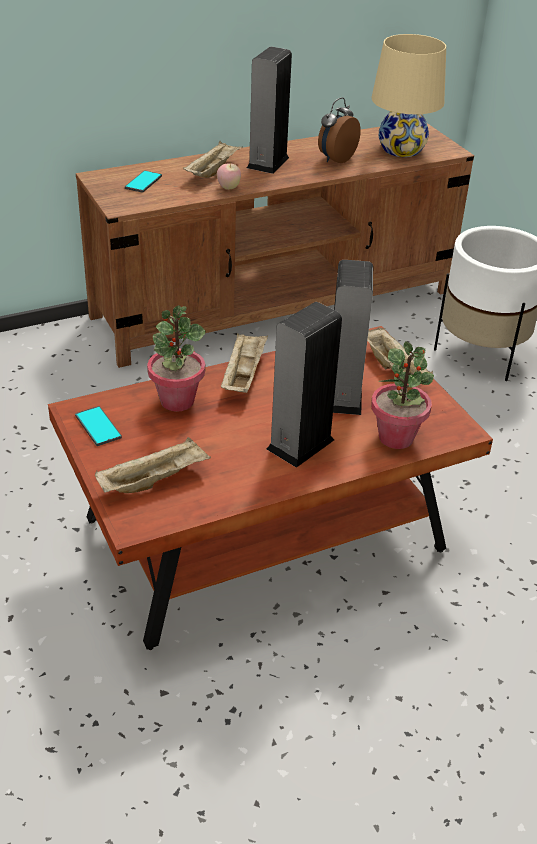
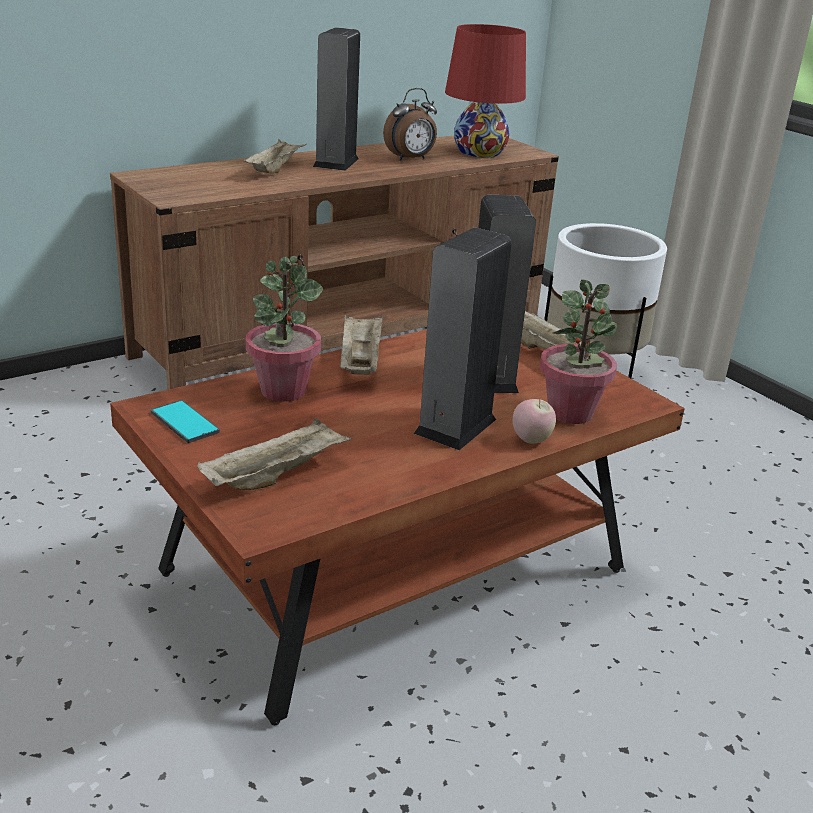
camera: 10 degrees left, 10 degrees down
phone [125,171,162,193] -> none
apple [217,163,241,190] -> apple moved to [513,398,556,444]
alarm clock [318,97,361,163] -> alarm clock turned 150 degrees counterclockwise [383,88,437,161]
beige table lamp [371,34,446,157] -> red table lamp [445,24,526,157]

